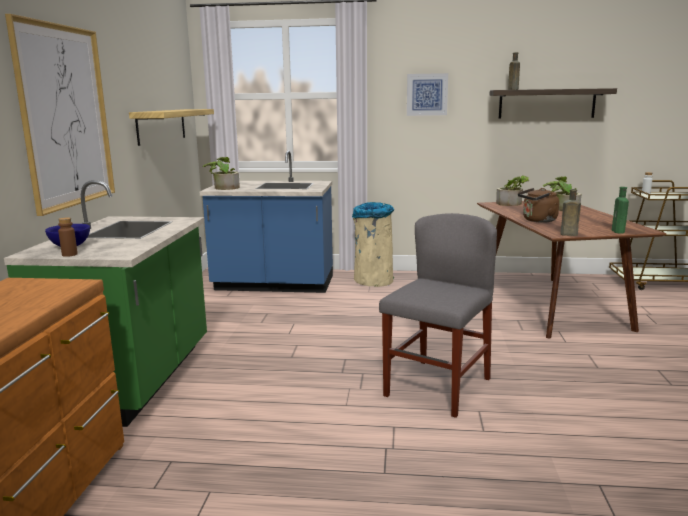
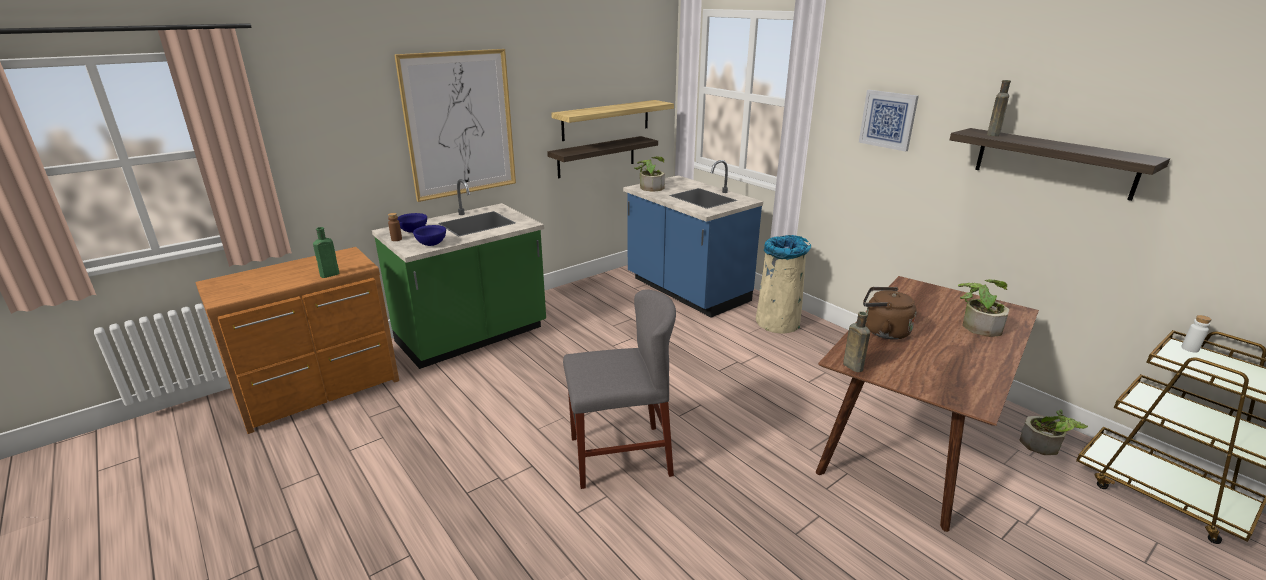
camera: 45 degrees right, 10 degrees up
potted plant [496,175,529,206] -> potted plant moved to [1020,409,1088,455]
green bottle [612,187,629,234] -> green bottle moved to [313,227,339,278]
none -> blue bowl [413,225,446,246]
none -> shelf [547,136,658,178]

